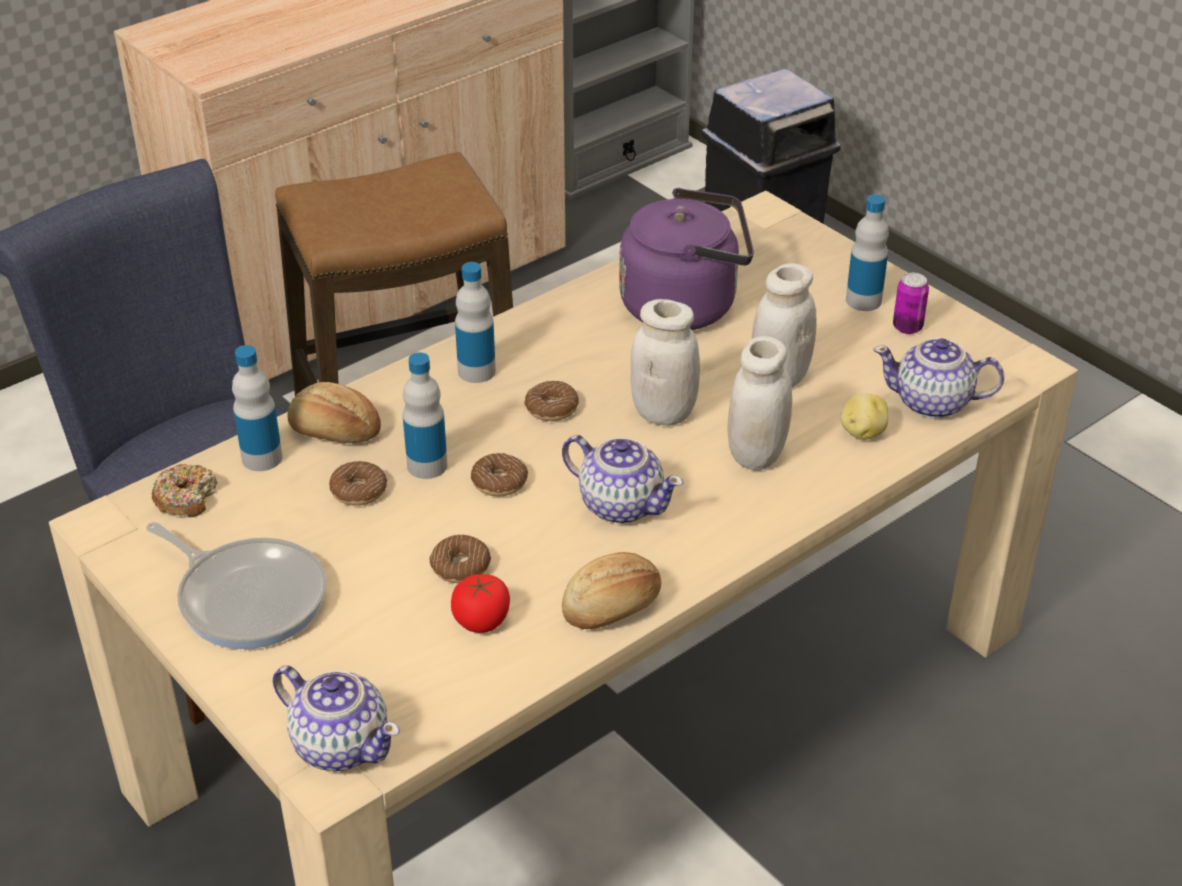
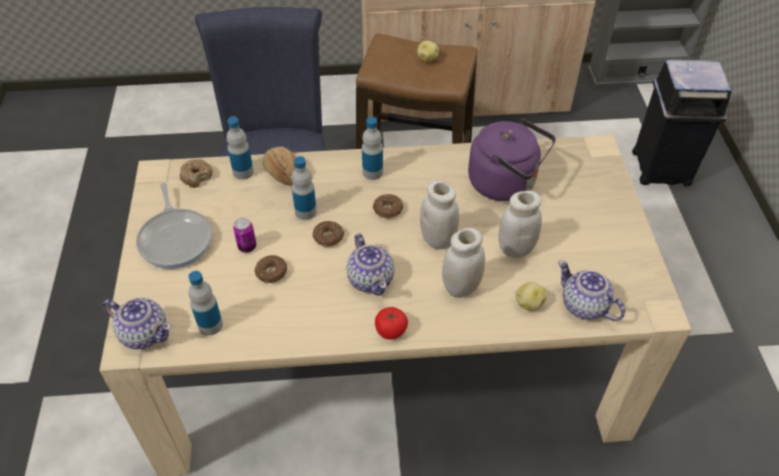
camera: 35 degrees right, 10 degrees up
teapot [273,666,400,772] -> teapot turned 45 degrees counterclockwise [103,298,172,349]
donut [329,461,387,506] -> none
tomato [451,574,510,633] -> tomato moved to [375,307,408,340]
bread [562,552,661,629] -> none
bottle [846,194,889,311] -> bottle moved to [188,271,223,336]
can [893,273,929,334] -> can moved to [233,218,256,253]
none -> potato [417,41,439,62]

